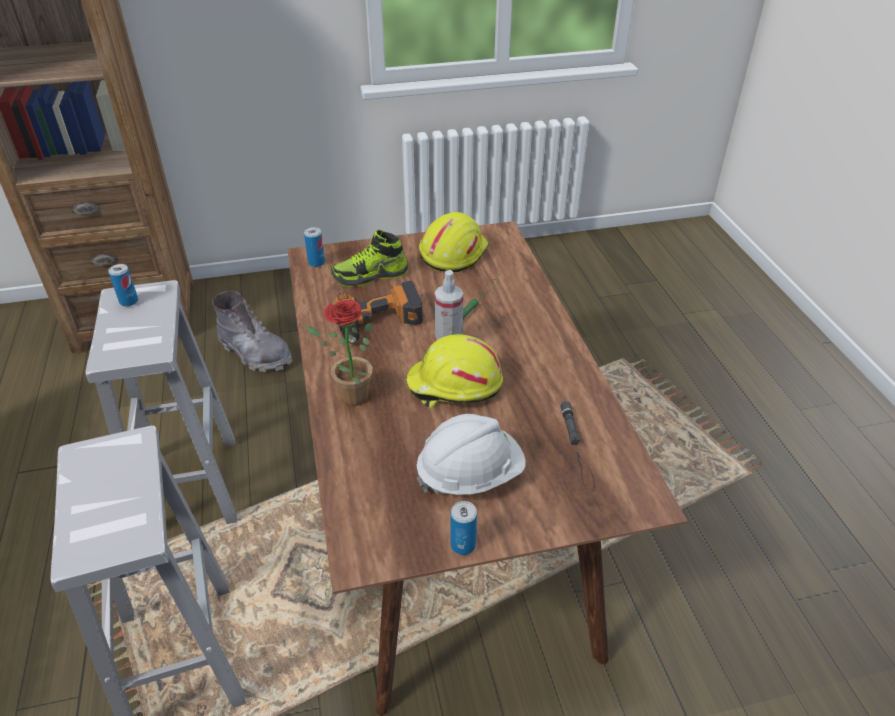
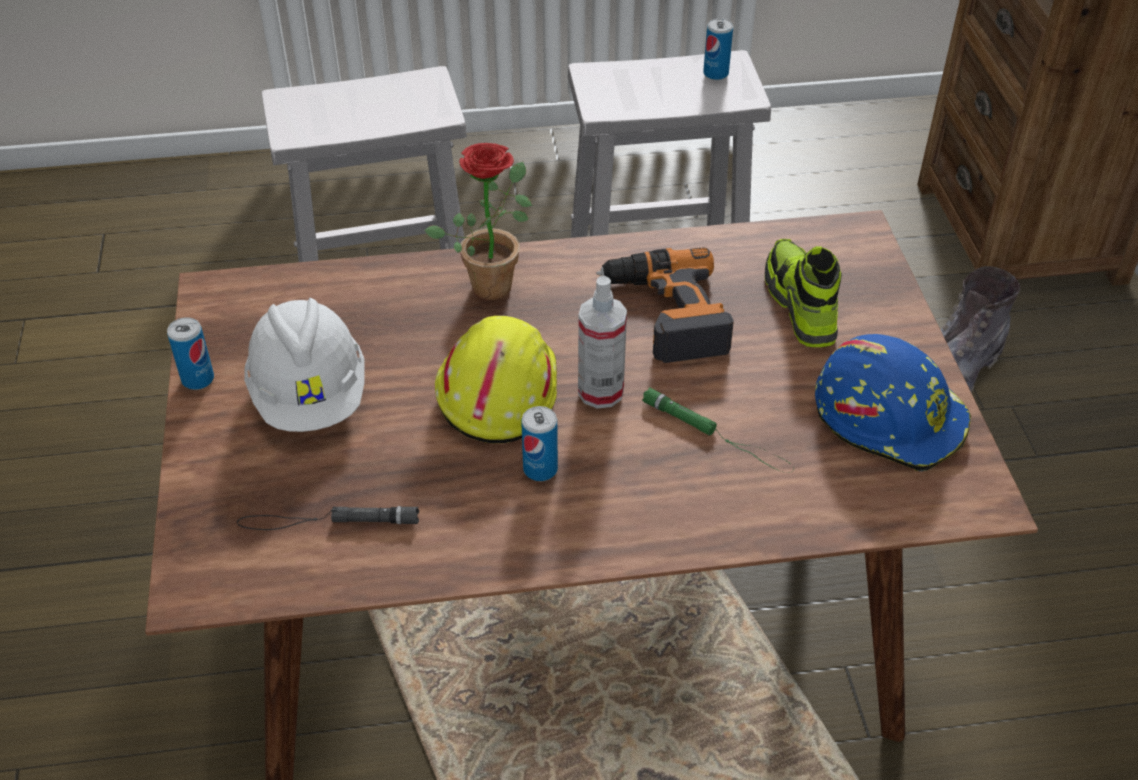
camera: 95 degrees right, 5 degrees up
can [304,227,325,267] -> can moved to [521,406,558,481]
yellow hard hat [419,212,489,272] -> blue hard hat [815,334,971,471]

